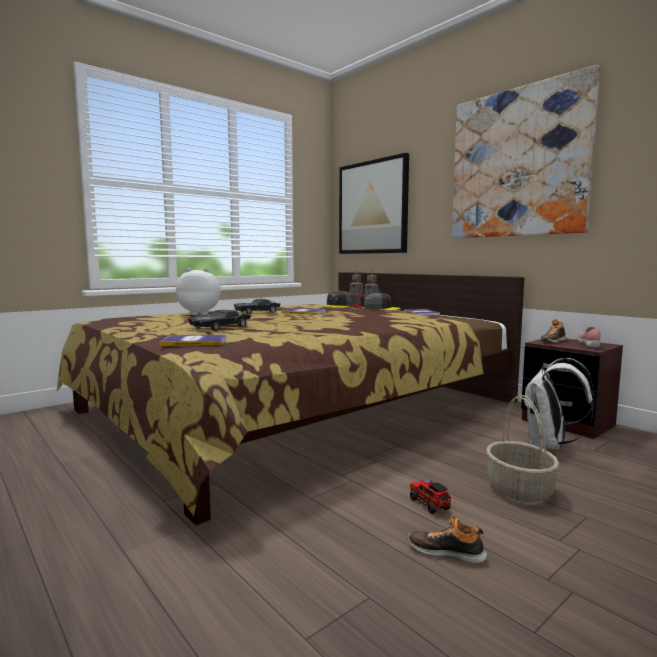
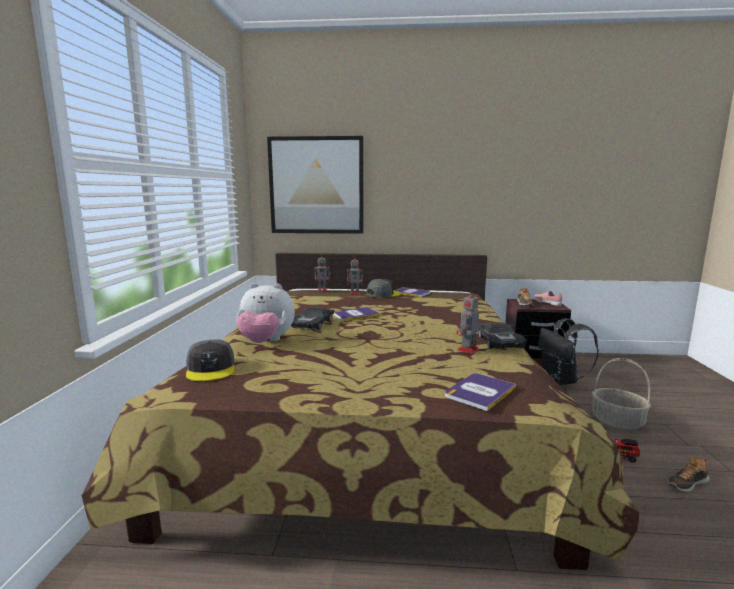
camera: 45 degrees left, 5 degrees up
plush toy [176,268,222,315] -> plush toy turned 135 degrees counterclockwise [236,283,295,343]
black toy car [188,310,251,331] -> black toy car moved to [478,323,527,349]
grey cap [322,291,352,308] -> grey cap moved to [186,340,235,381]
picture [452,65,600,238] -> none
white backpack [523,358,595,450] -> black backpack [538,318,599,385]
none -> toy robot [456,291,479,354]

